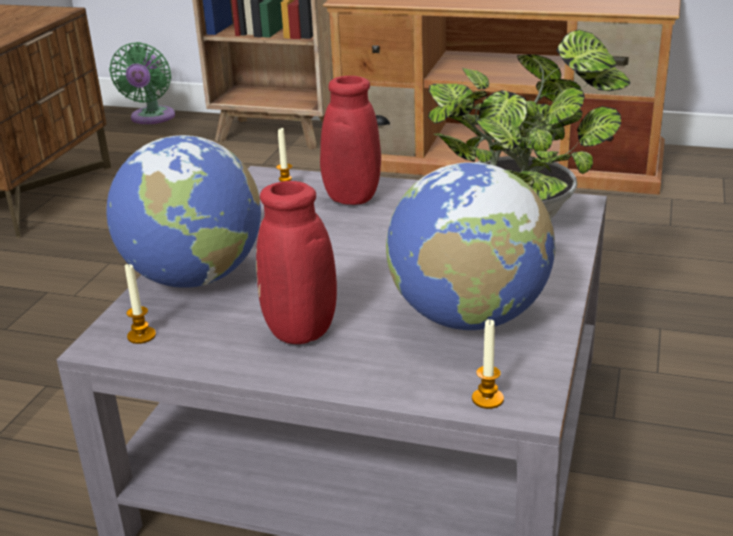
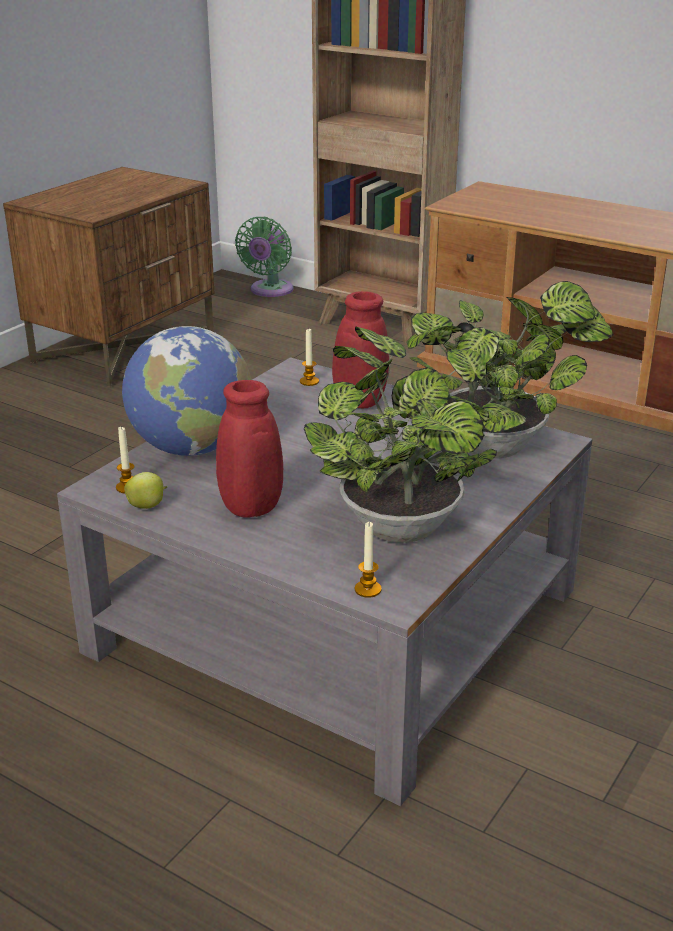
camera: 15 degrees right, 0 degrees up
globe [386,162,555,330] -> potted plant [304,326,497,542]
none -> apple [124,472,167,509]

